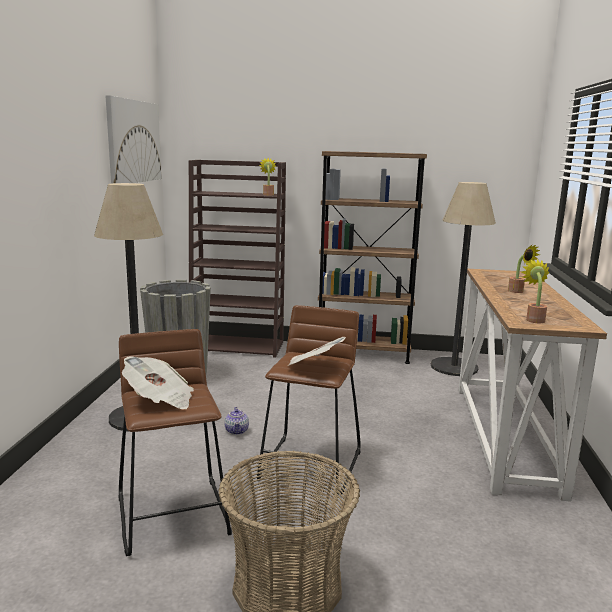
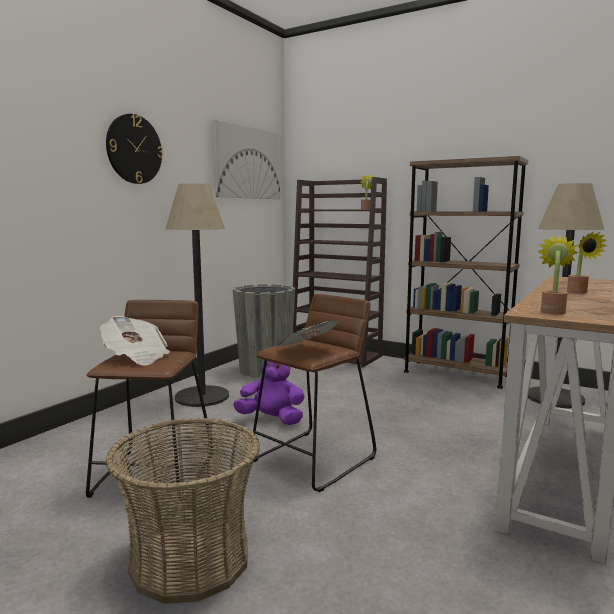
camera: 25 degrees right, 5 degrees down
teapot [224,407,249,435] -> purple plush toy [233,361,305,425]
none -> wall clock [106,114,163,184]

